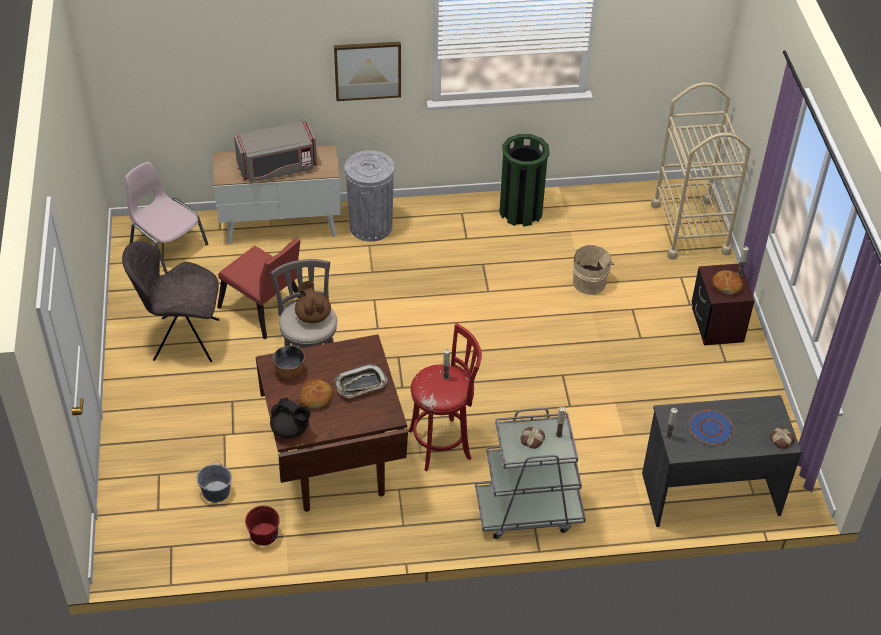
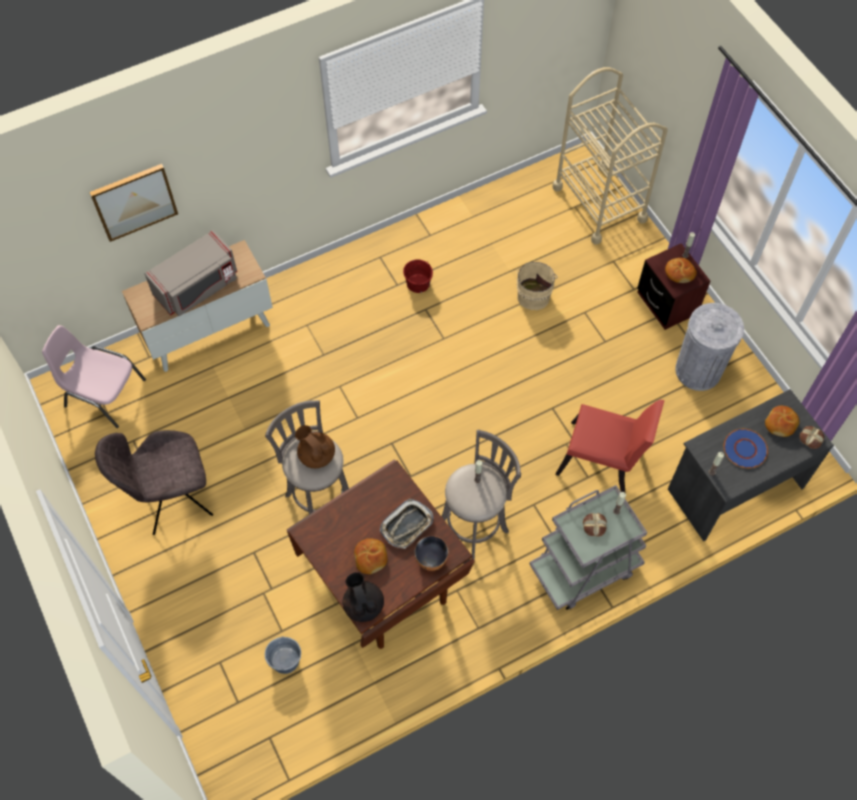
camera: 20 degrees left, 15 degrees up
red chair [217,239,301,339] -> red chair moved to [555,400,665,492]
red bucket [245,506,280,546] -> red bucket moved to [403,259,433,293]
black teapot [270,397,311,438] -> black teapot turned 120 degrees counterclockwise [342,572,384,622]
bowl [273,346,305,378] -> bowl moved to [415,536,449,571]
picture [334,42,401,101] -> picture moved to [89,164,178,242]
grey trash can [345,150,395,242] -> grey trash can moved to [675,303,744,391]
red stool [409,323,482,471] -> grey stool [441,430,521,561]
green trash can [499,134,549,227] -> none
none -> bread [765,406,799,437]

